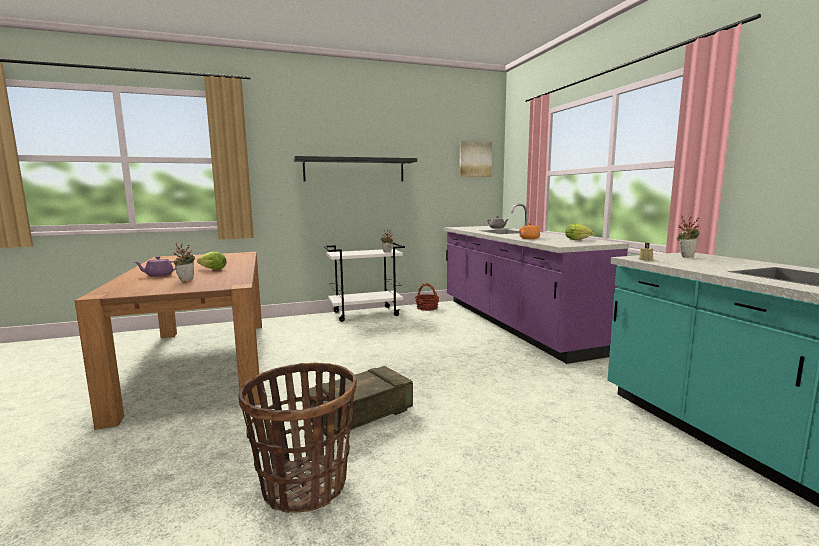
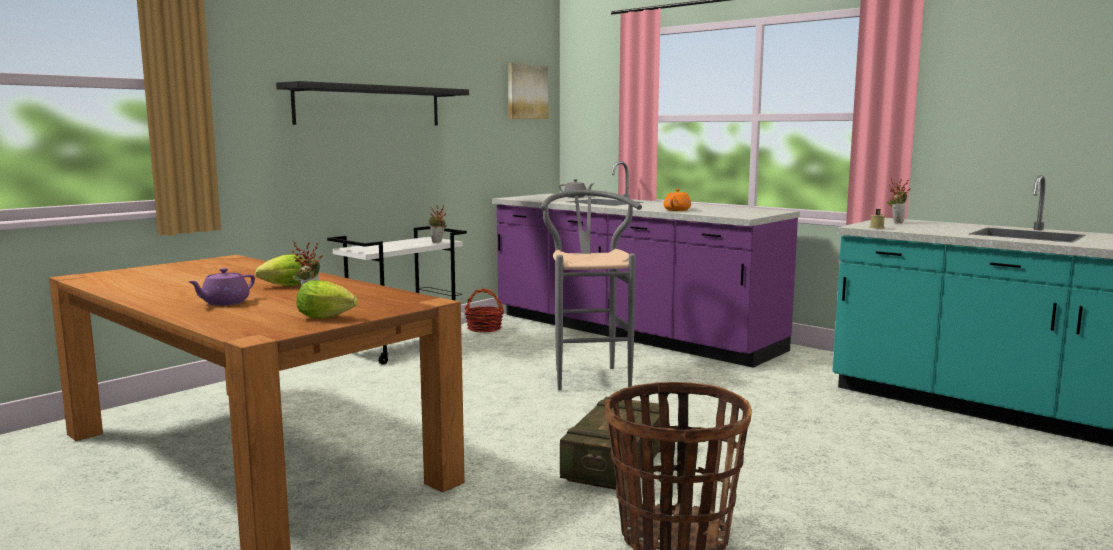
camera: 30 degrees left, 0 degrees up
lettuce [565,223,593,240] -> lettuce moved to [296,280,358,319]
none -> grey stool [540,190,642,391]

